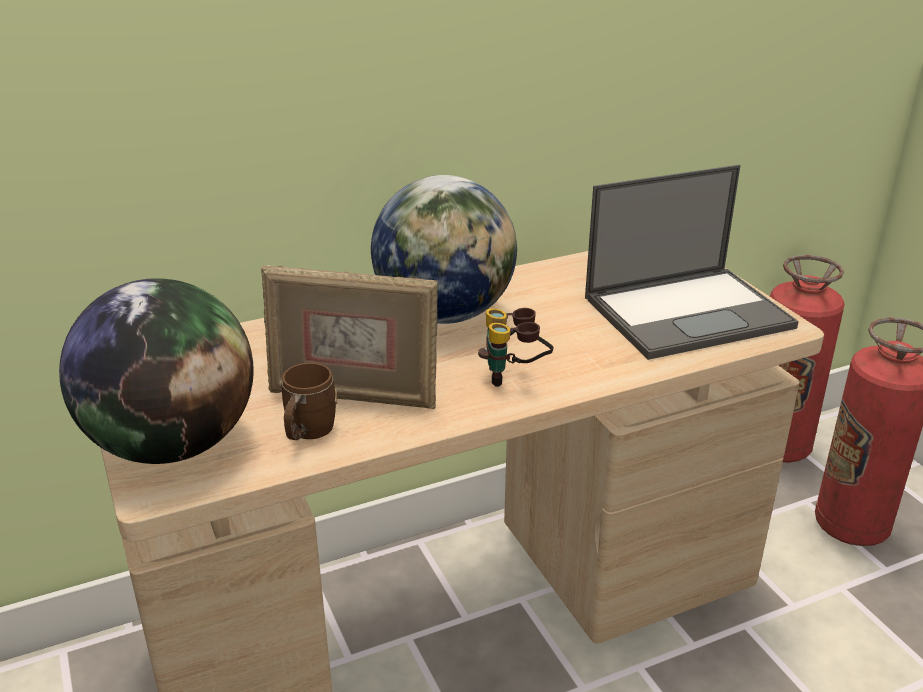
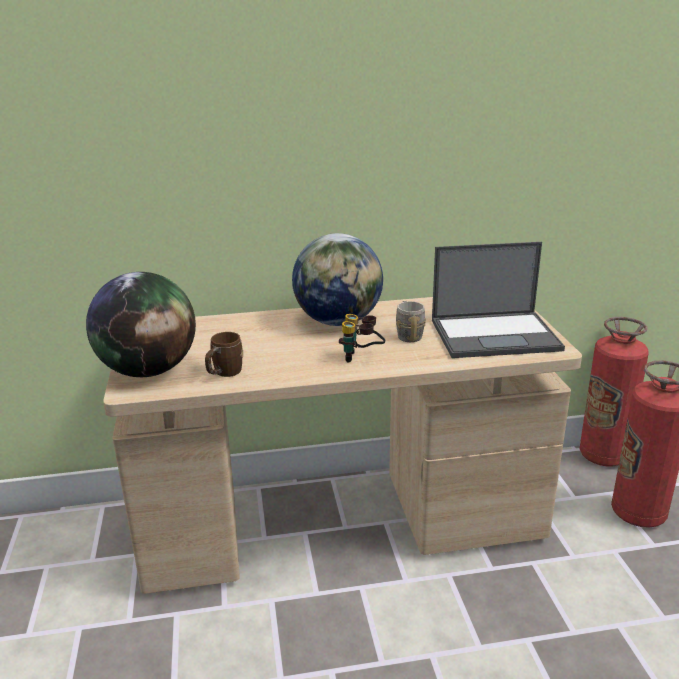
camera: 15 degrees right, 5 degrees down
picture frame [261,265,438,409] -> none
none -> grey mug [396,301,426,342]

